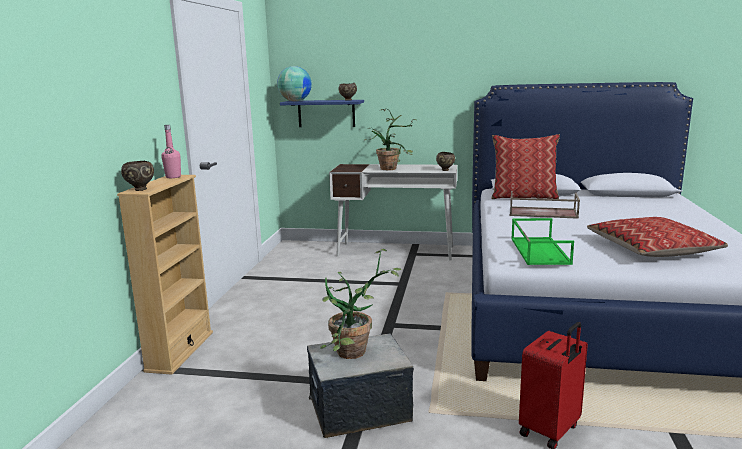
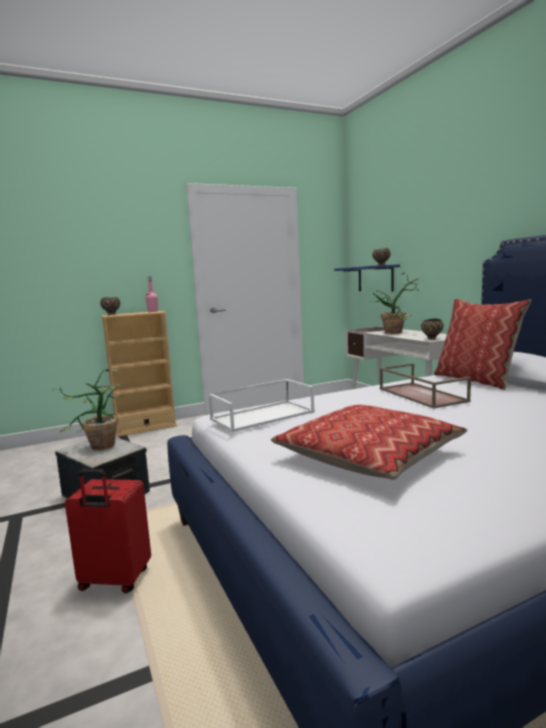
camera: 55 degrees right, 5 degrees down
globe [277,66,312,101] -> none
green tray [511,218,574,265] -> white tray [208,379,315,432]

